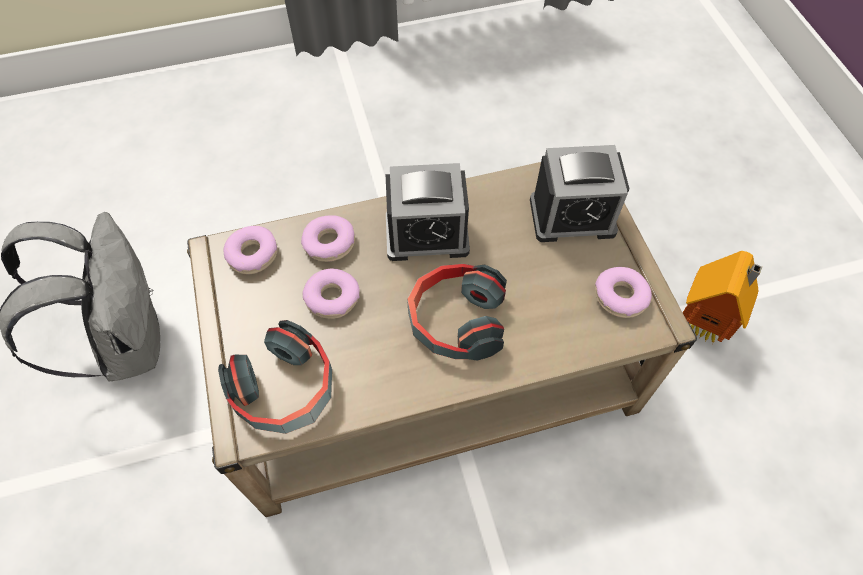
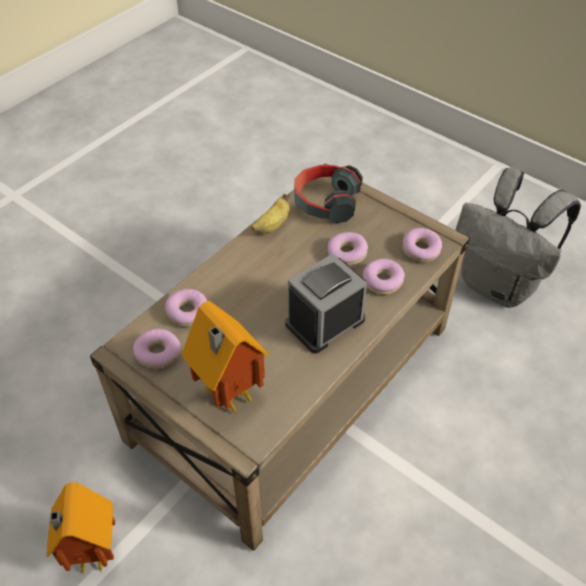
camera: 145 degrees right, 10 degrees down
headphones [407,264,507,361] -> none
alarm clock [530,145,629,242] -> toy house [182,301,270,414]
none -> donut [165,289,207,326]
none -> banana [251,194,290,234]

